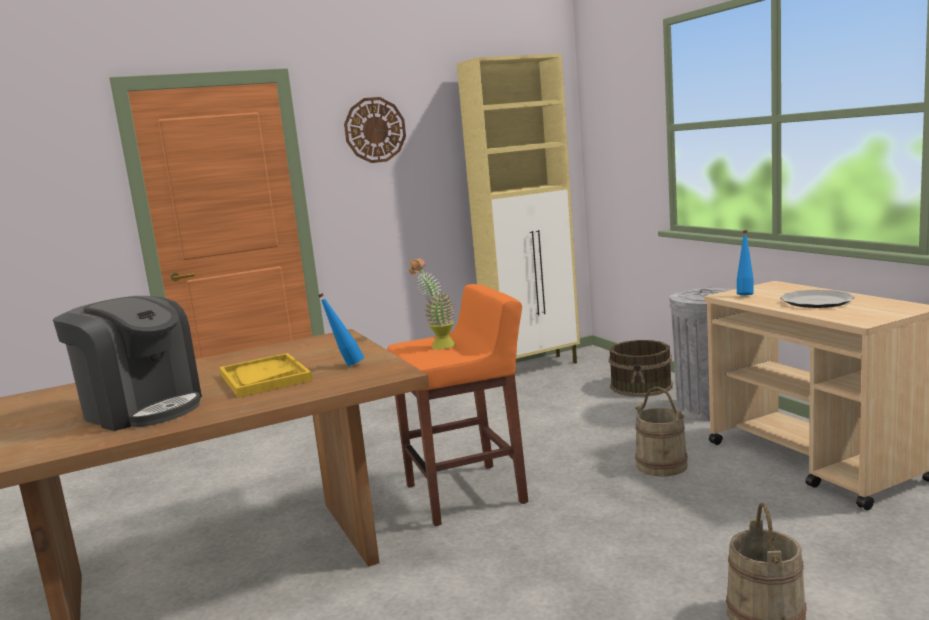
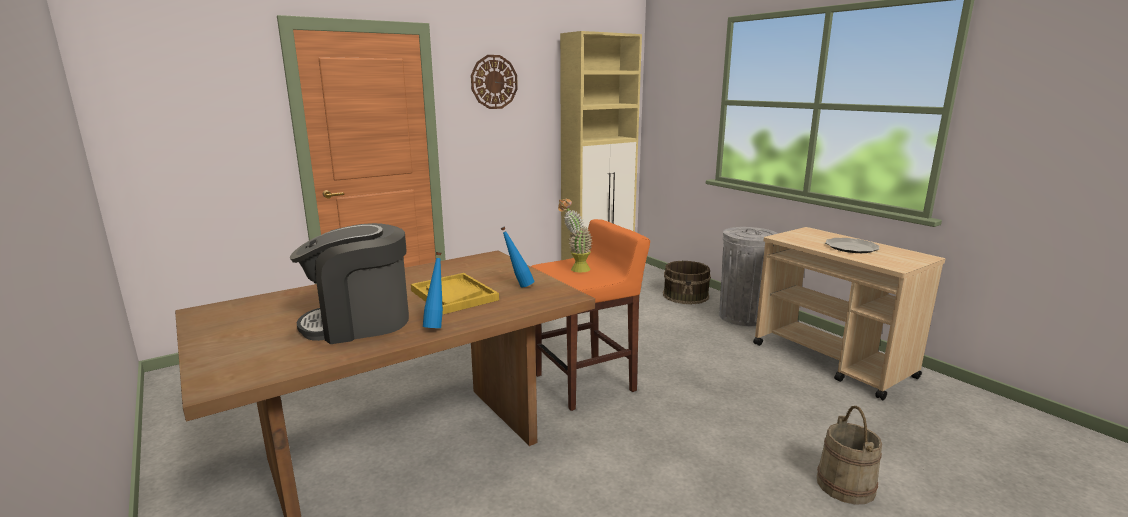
camera: 10 degrees left, 5 degrees up
coffee machine [53,296,202,431] -> coffee machine turned 135 degrees clockwise [290,223,409,344]
beige bucket [635,387,688,477] -> none
blue bottle [737,230,753,295] -> blue bottle moved to [423,252,443,328]

